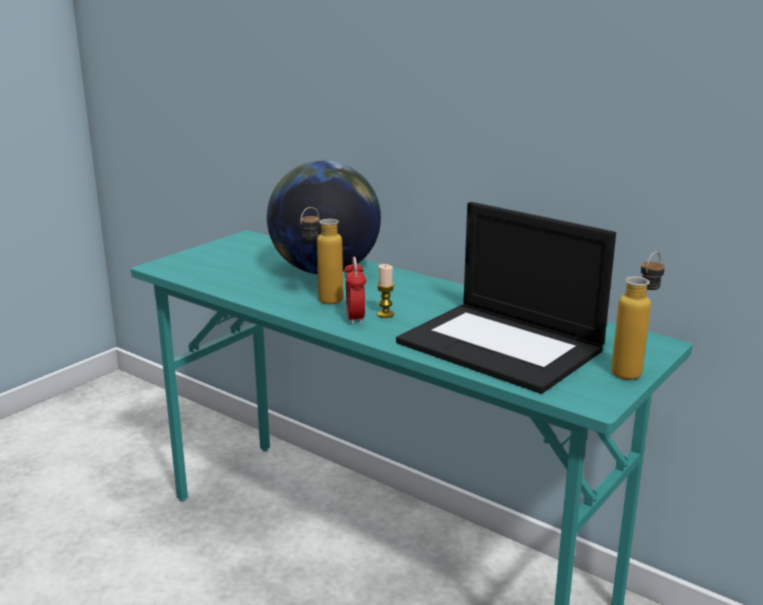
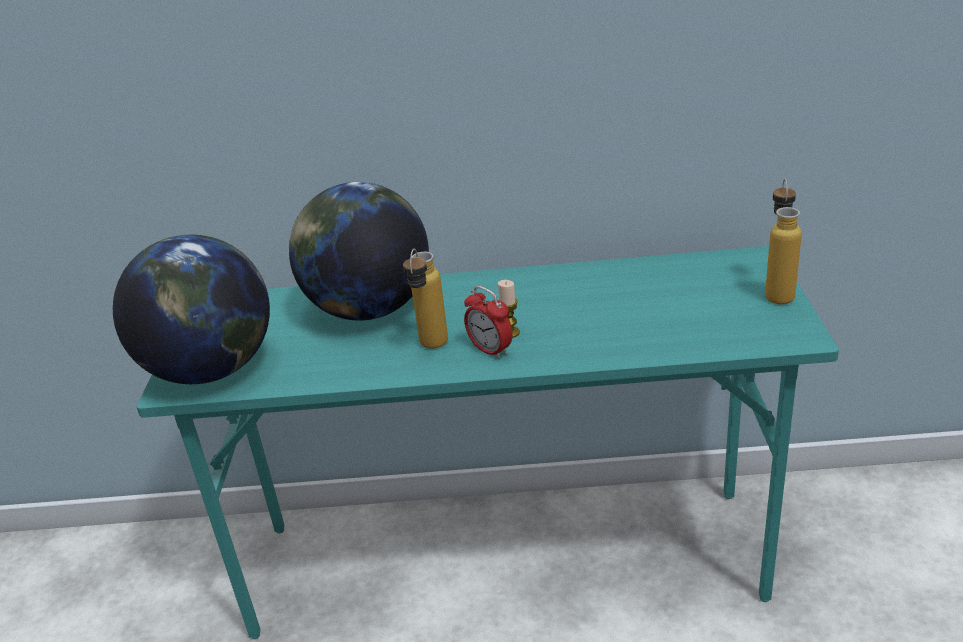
camera: 35 degrees left, 10 degrees up
laptop [396,202,616,394] -> none
none -> globe [113,235,270,384]

